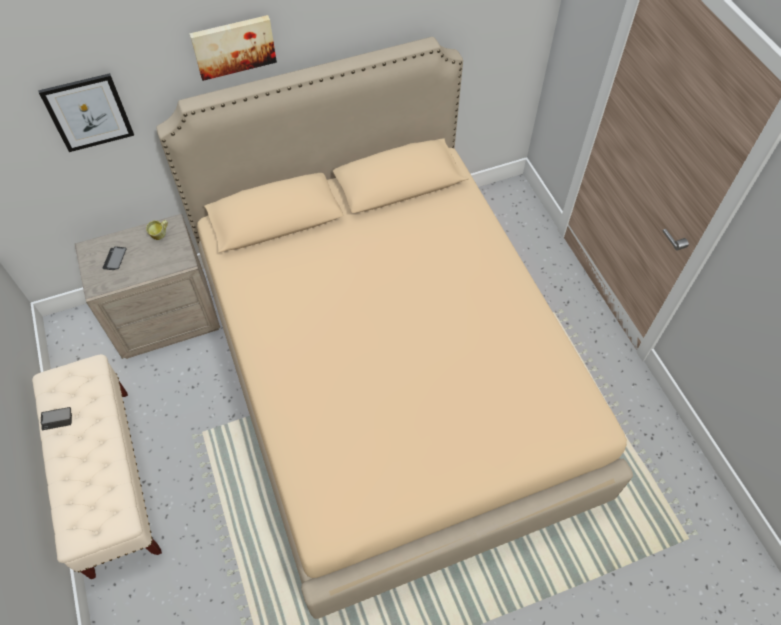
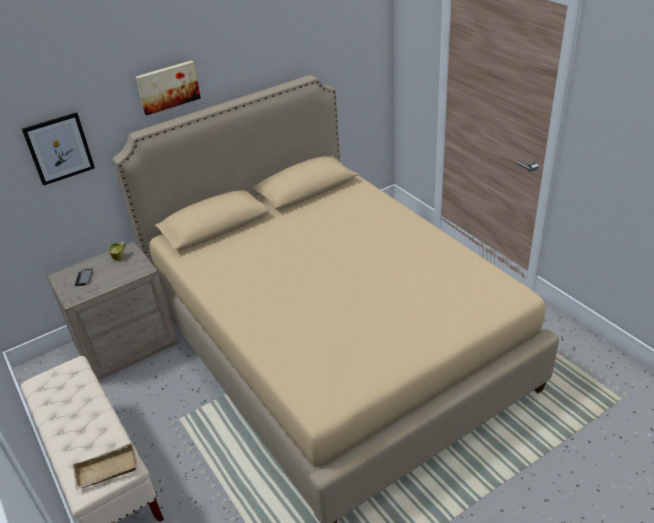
camera: 10 degrees left, 20 degrees down
phone [41,407,72,430] -> none
none -> beige tray [73,442,138,490]

